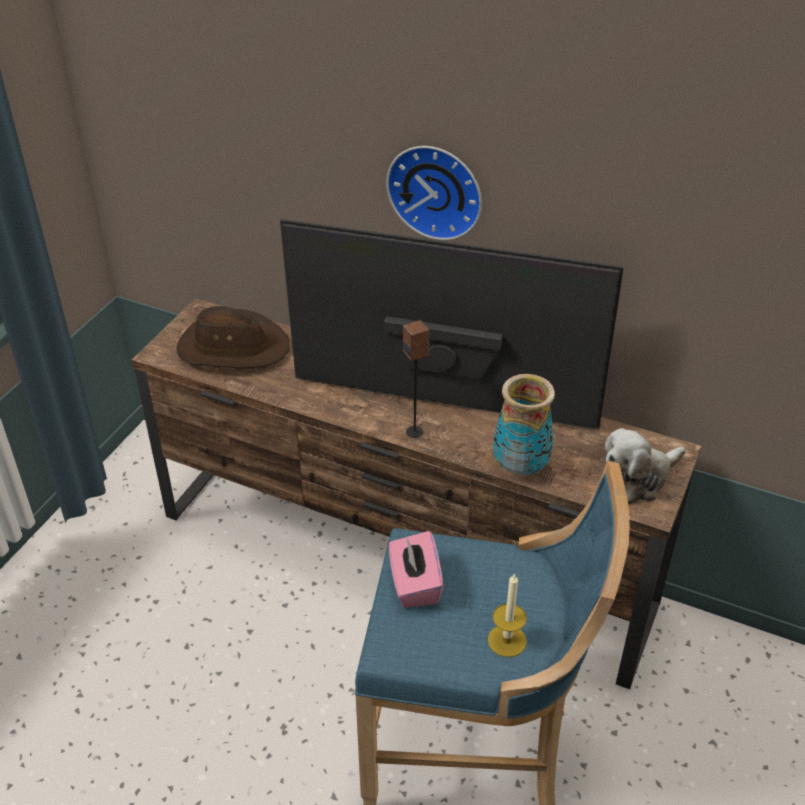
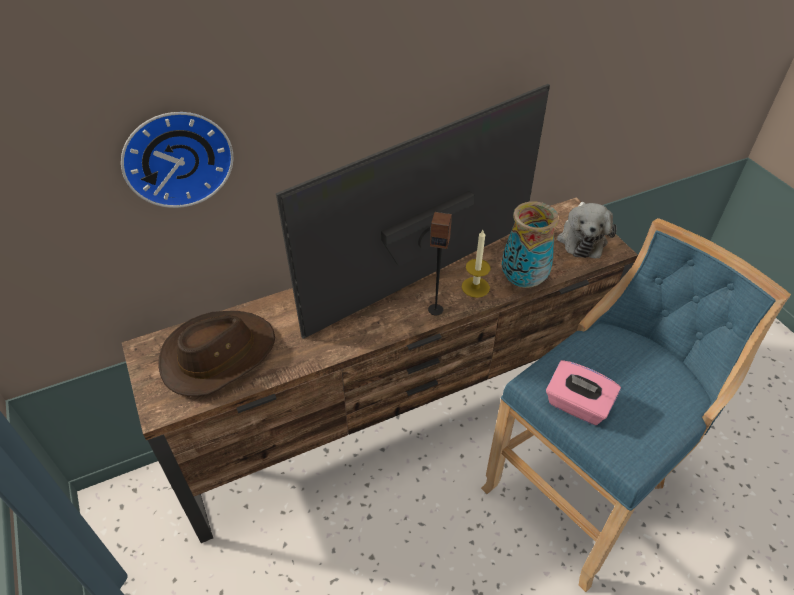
camera: 50 degrees left, 5 degrees up
wall clock [386,146,482,240] -> wall clock moved to [121,112,233,208]
candle [488,573,527,657] -> candle moved to [461,230,491,298]

